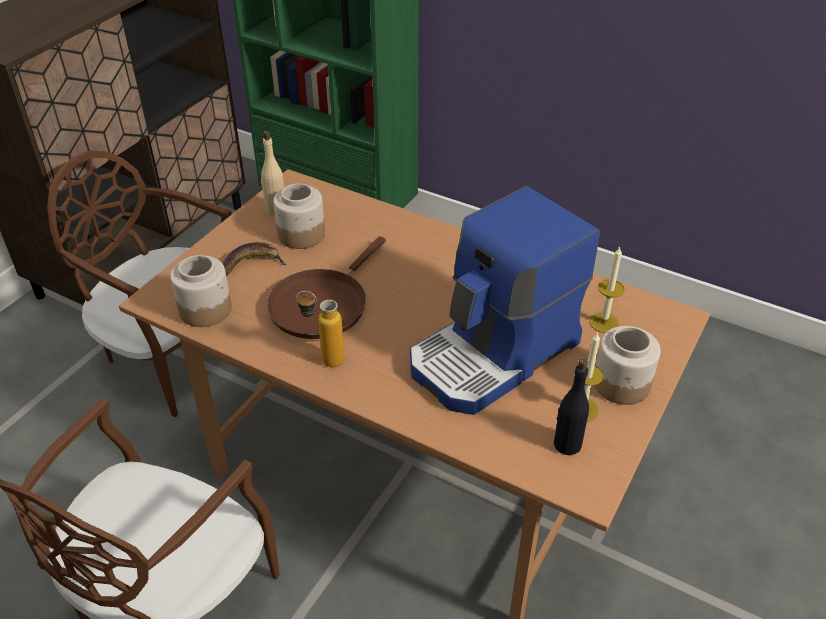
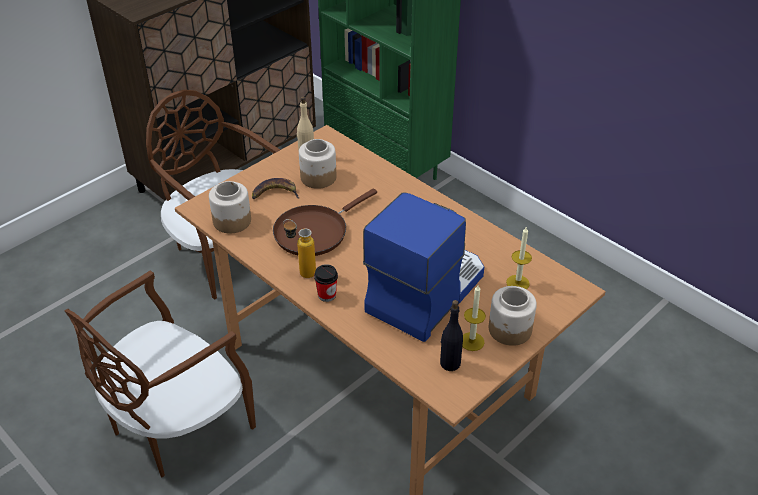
camera: 15 degrees right, 0 degrees up
coffee machine [410,186,600,415] -> coffee machine turned 150 degrees clockwise [363,193,484,342]
none -> cup [314,264,338,302]

